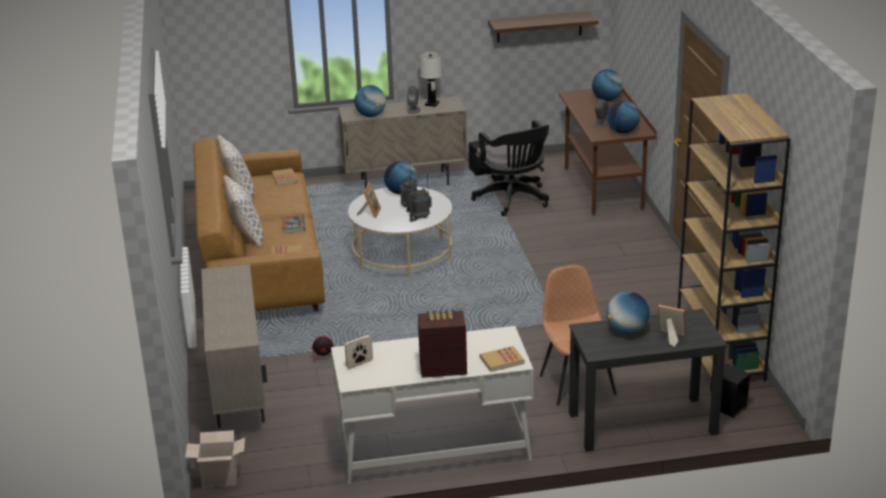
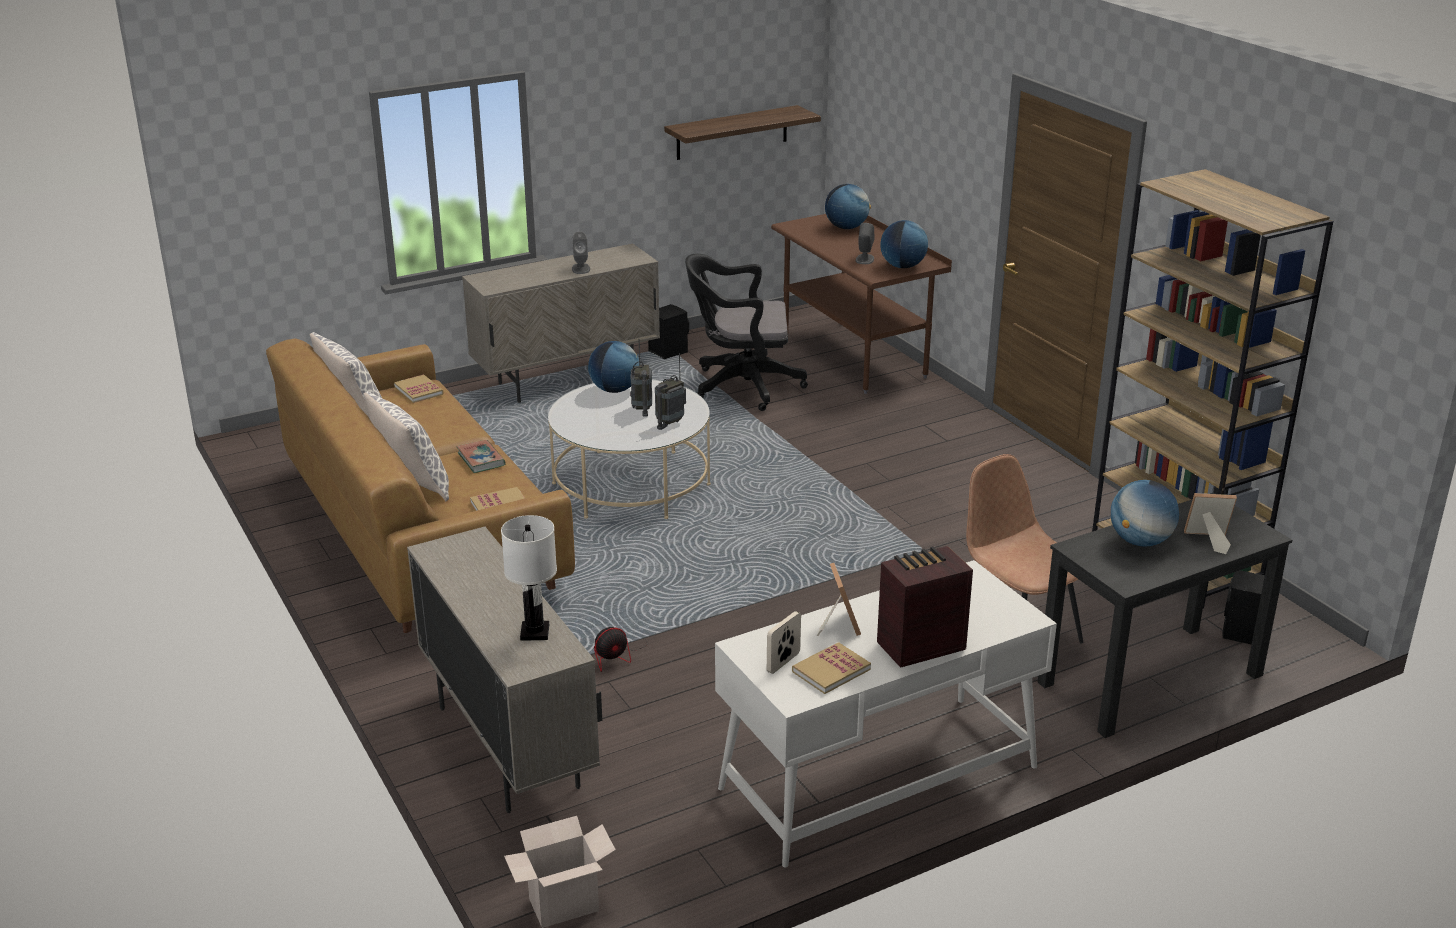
camera: 20 degrees left, 0 degrees up
globe [354,85,386,117] -> none
picture frame [357,183,381,218] -> picture frame moved to [816,563,861,636]
white table lamp [419,52,442,107] -> white table lamp moved to [501,515,557,641]
black office chair [471,120,549,216] -> black office chair turned 135 degrees clockwise [685,254,808,411]
book [480,346,524,372] -> book moved to [792,642,871,694]

